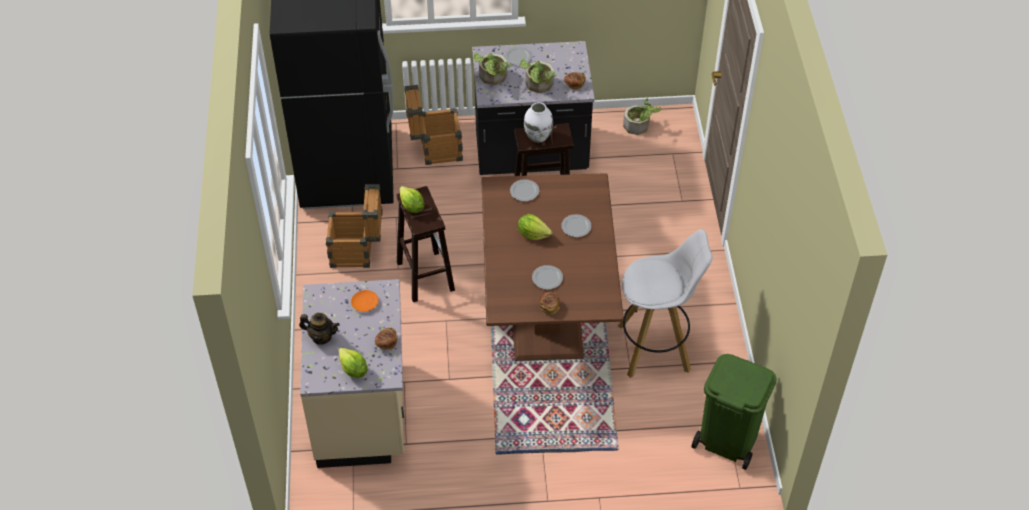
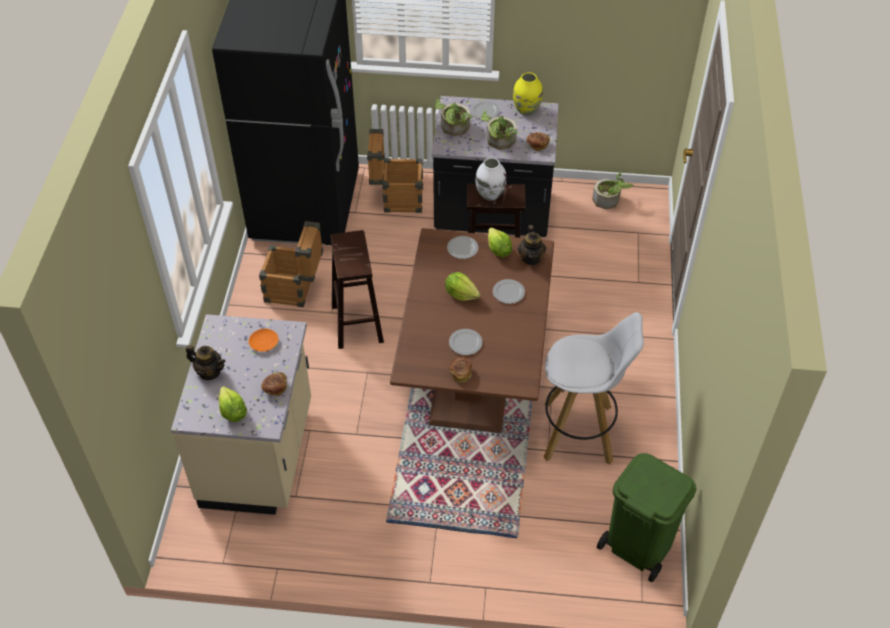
camera: 10 degrees right, 0 degrees up
lettuce [400,186,424,213] -> lettuce moved to [488,227,512,257]
none -> yellow vase [513,72,543,115]
none -> teapot [518,225,546,265]

